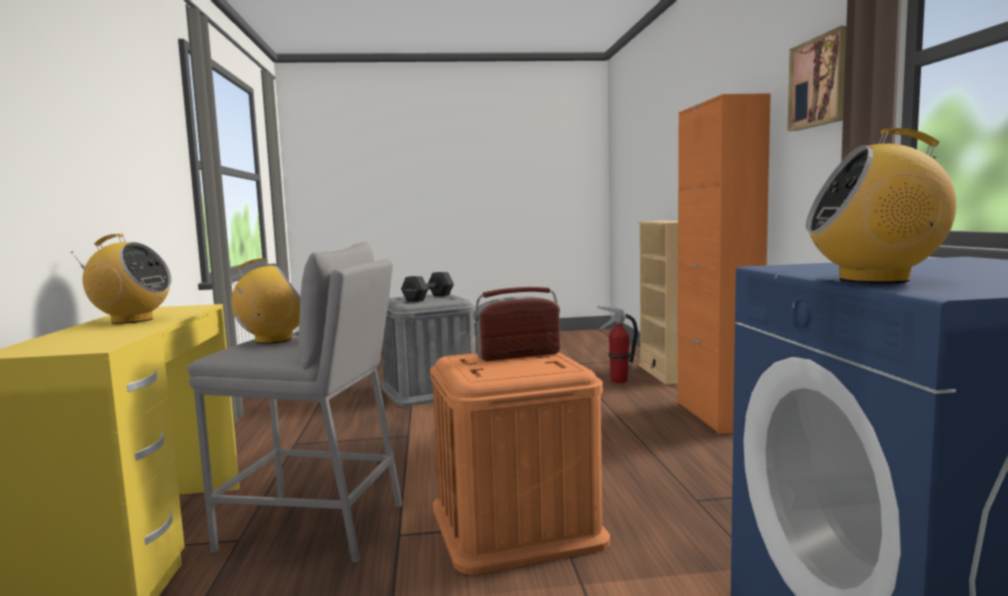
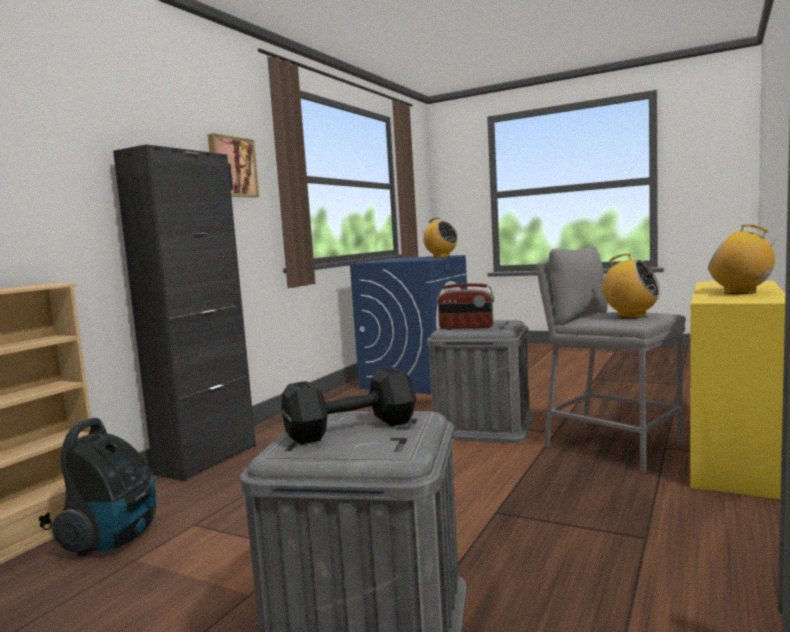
camera: 145 degrees left, 0 degrees up
radio [228,258,300,344] -> radio turned 150 degrees counterclockwise [597,254,661,318]
orange storage box [430,352,610,575] -> grey storage box [427,320,534,443]
fire extinguisher [598,305,638,383] -> vacuum cleaner [52,418,156,556]
orange cabinet [678,93,771,434] -> black cabinet [113,144,256,481]

